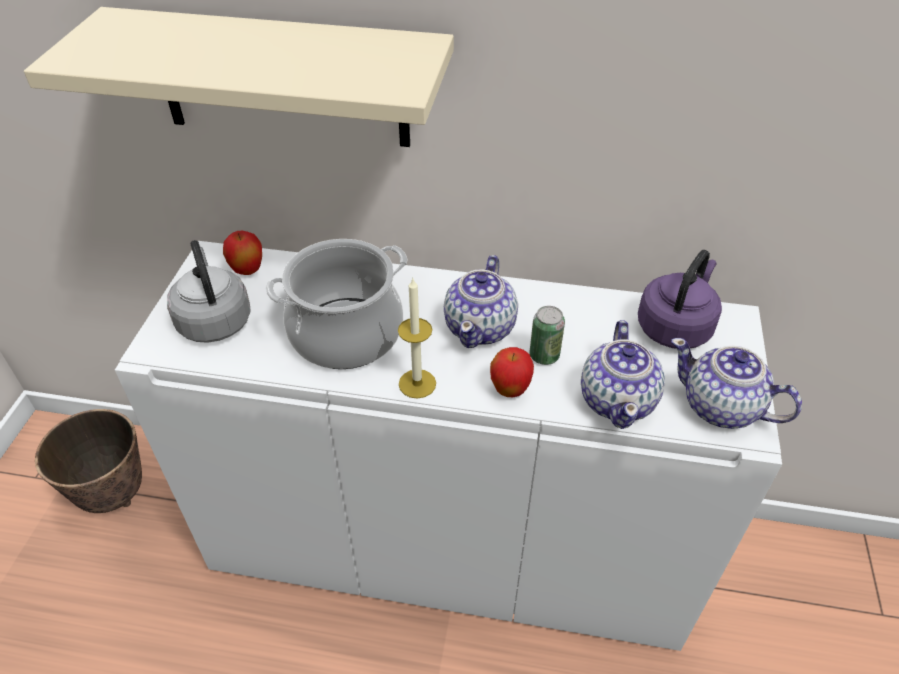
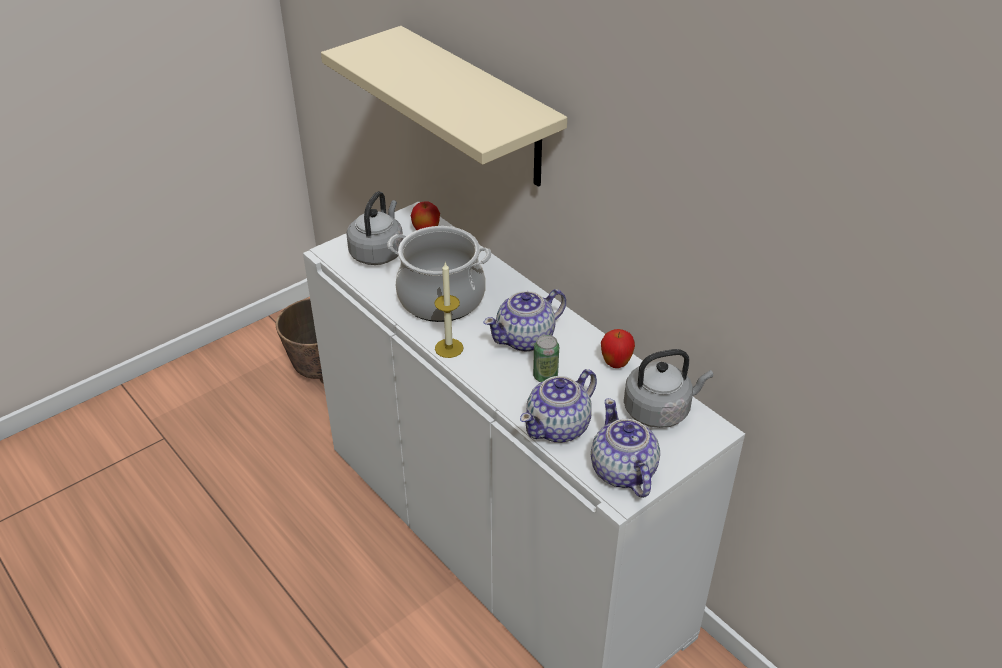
camera: 40 degrees right, 5 degrees down
apple [490,347,534,397] -> apple moved to [601,329,635,368]
purple kettle [638,250,722,349] -> grey kettle [624,349,713,428]

